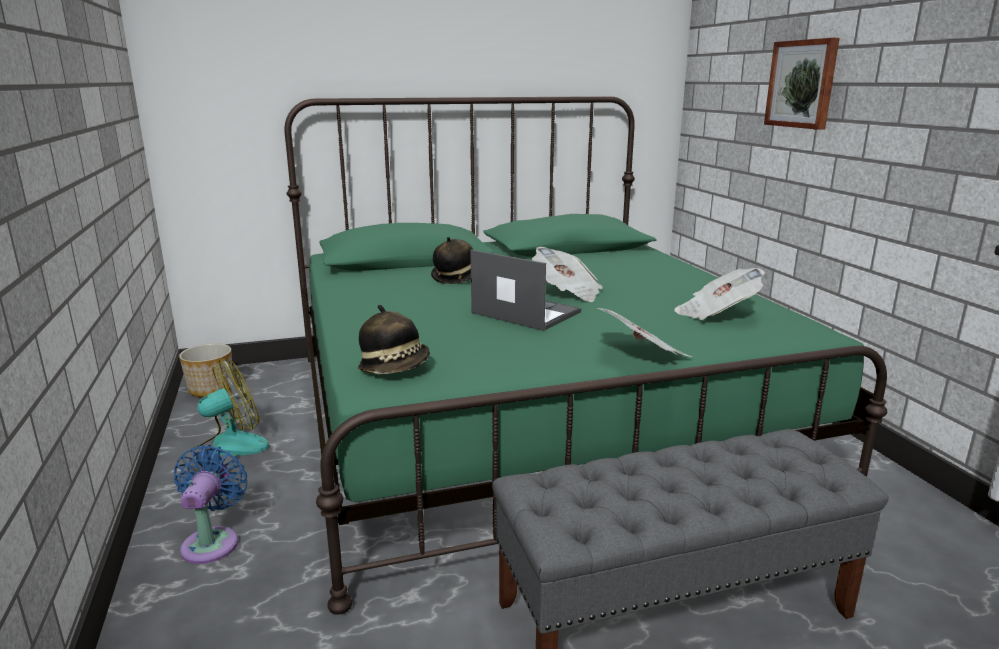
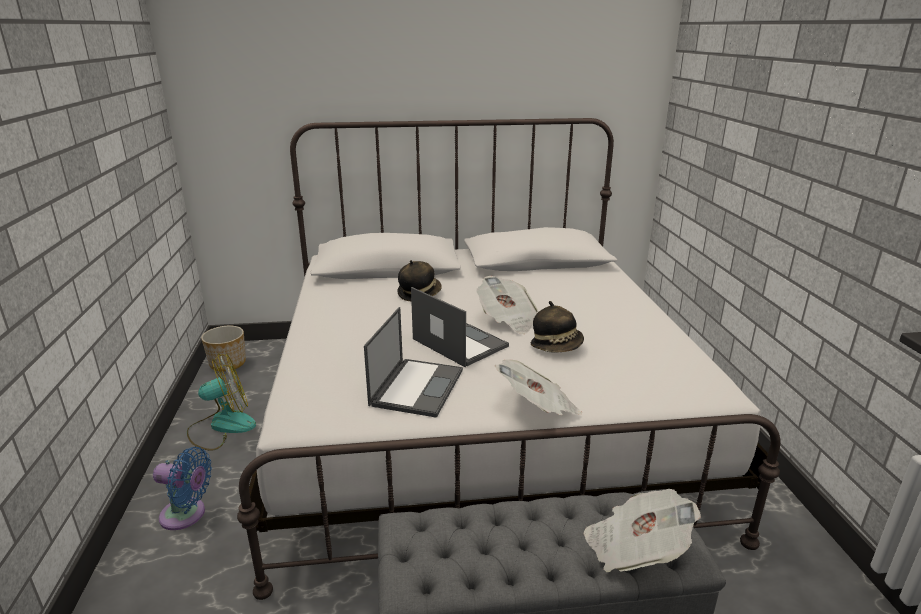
camera: 10 degrees right, 5 degrees up
blue fan [174,445,247,564] -> blue fan turned 90 degrees clockwise [153,447,212,530]
green bed [285,96,887,615] -> white bed [237,118,780,600]
hat [358,305,430,374] -> hat moved to [531,301,584,353]
newspaper [674,268,765,320] -> newspaper moved to [583,489,701,572]
picture [764,38,840,130] -> none
none -> laptop [364,307,463,418]

